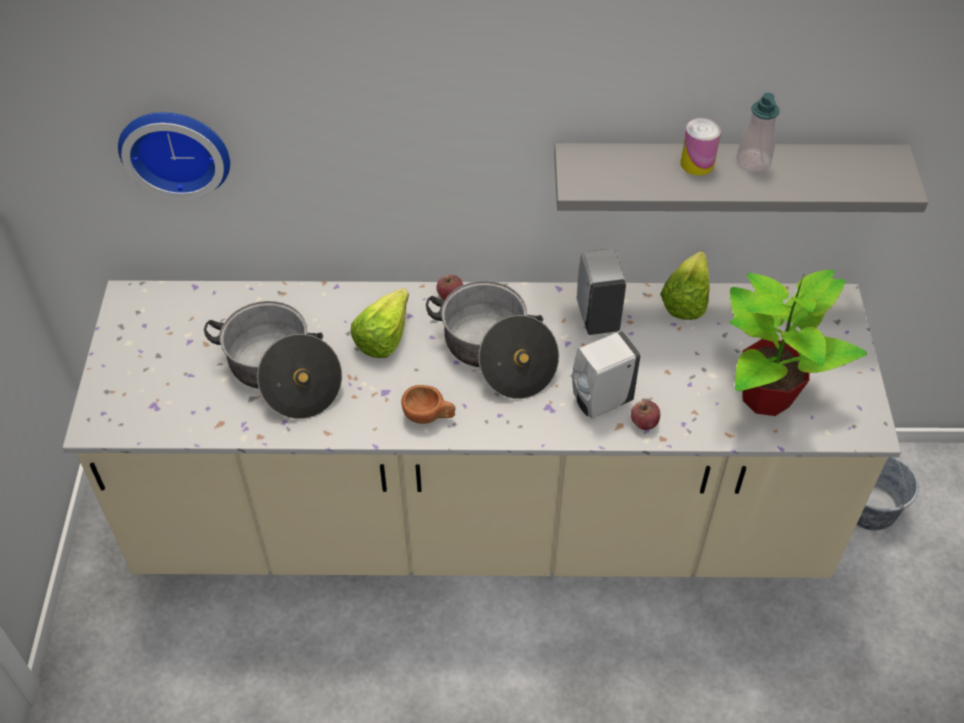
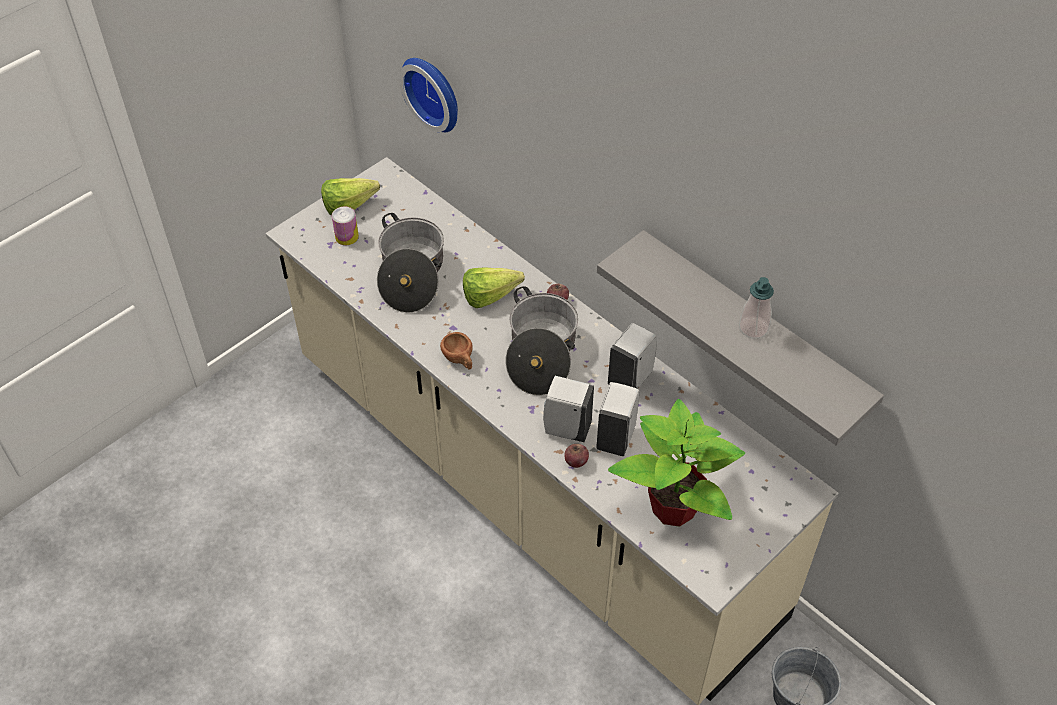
camera: 45 degrees right, 0 degrees up
lettuce [660,251,710,320] -> lettuce moved to [321,178,380,215]
can [680,118,721,176] -> can moved to [332,207,359,245]
none -> white soap dispenser [596,382,639,456]

